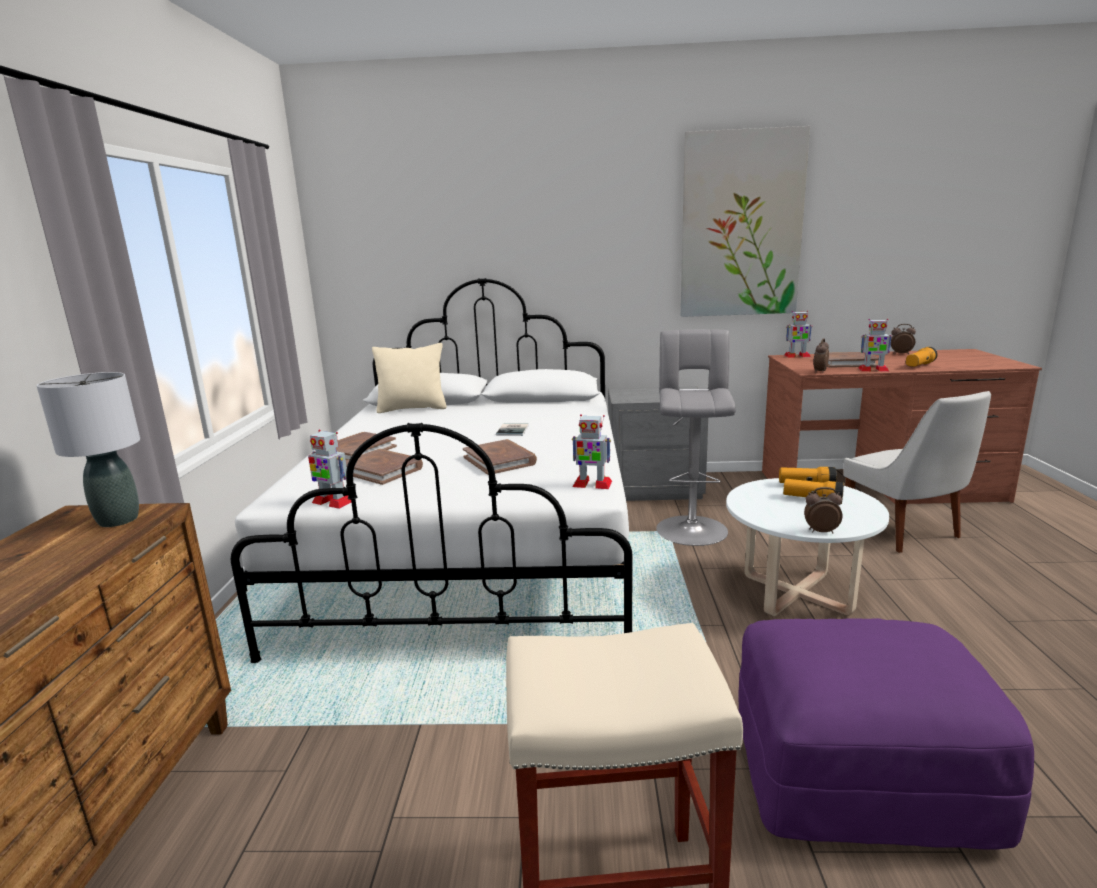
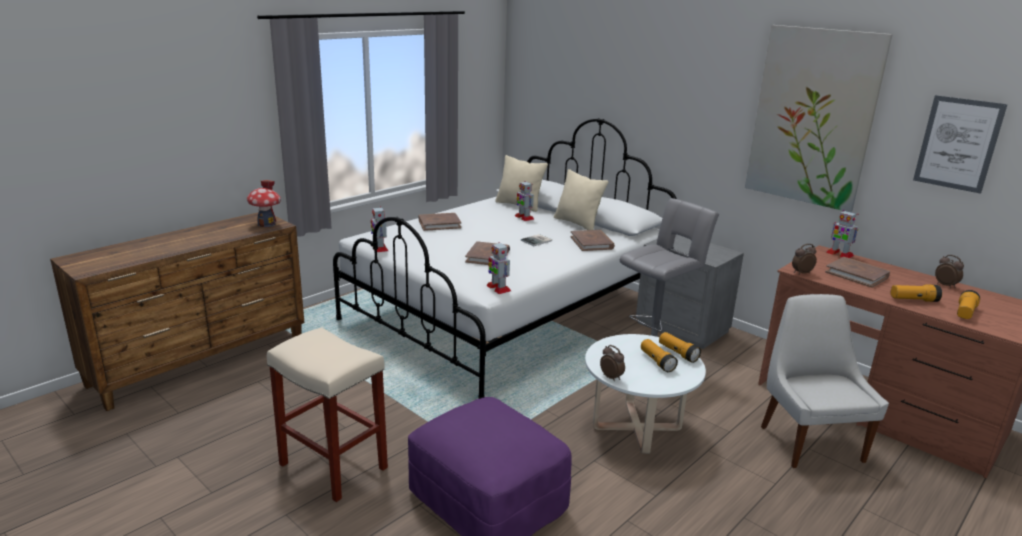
camera: 40 degrees right, 5 degrees up
grey table lamp [37,372,140,527] -> toy house [247,180,281,227]
brown book [346,449,423,485] -> brown book moved to [570,230,615,251]
white chair [843,391,991,553] -> white chair turned 150 degrees clockwise [761,294,889,468]
toy robot [858,319,892,372] -> toy robot moved to [515,182,534,221]
none -> beige pillow [554,169,608,230]
none -> picture [913,95,1008,194]
none -> flashlight [957,290,980,319]

